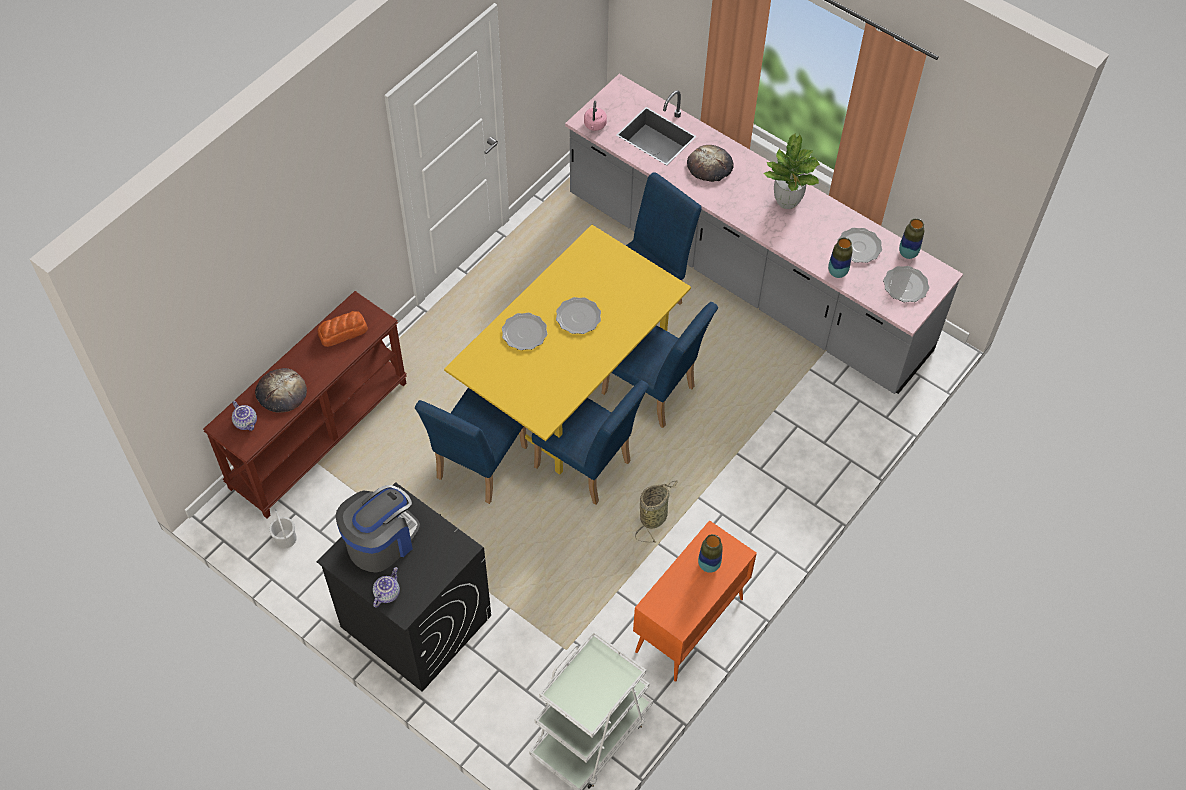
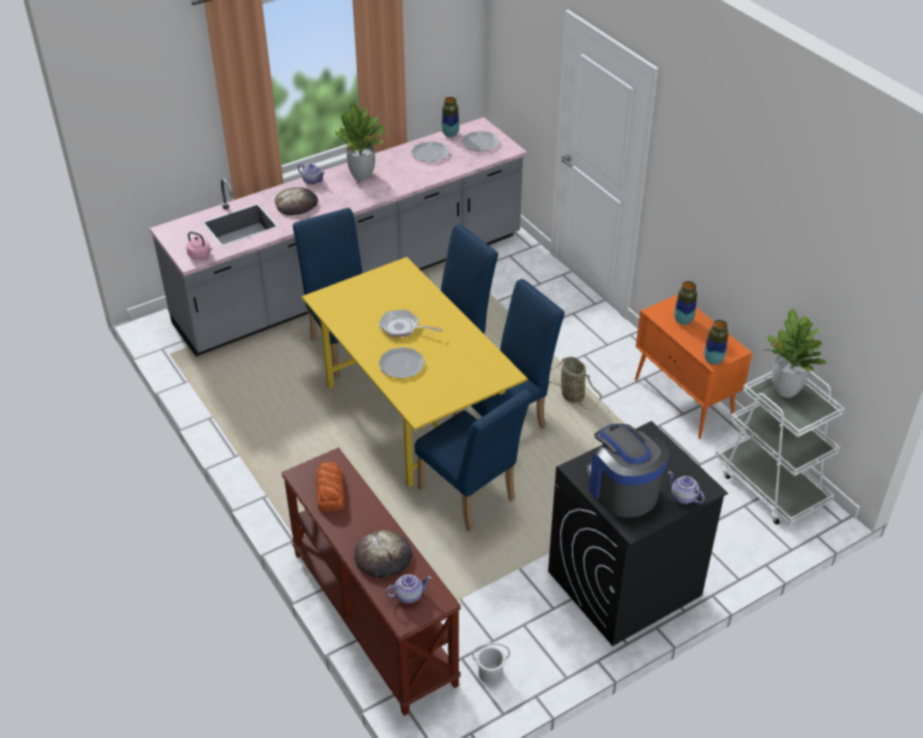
camera: 70 degrees left, 15 degrees down
plate [556,297,601,334] -> frying pan [379,310,442,338]
vase [828,238,853,278] -> vase moved to [704,320,728,365]
none -> teapot [298,164,325,185]
none -> potted plant [764,307,826,398]

